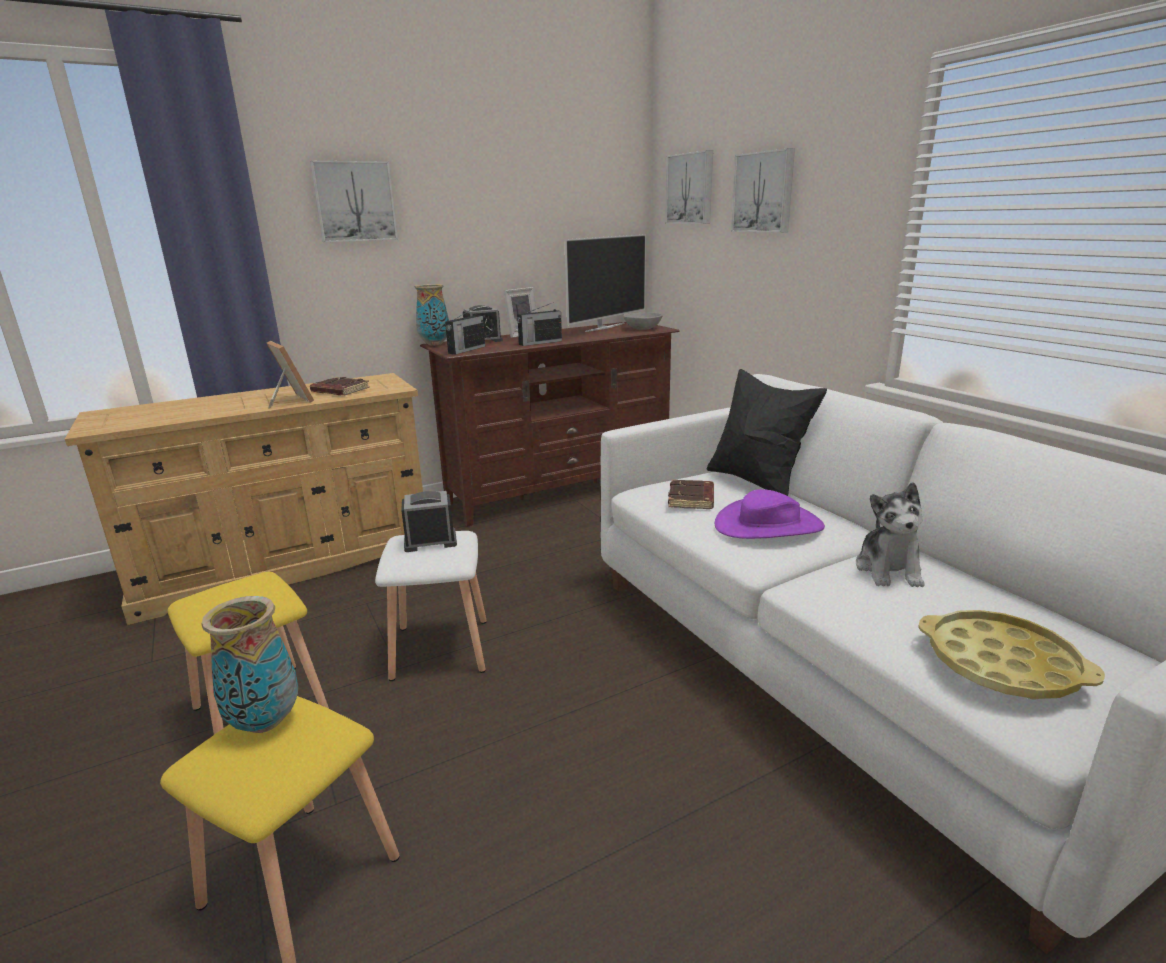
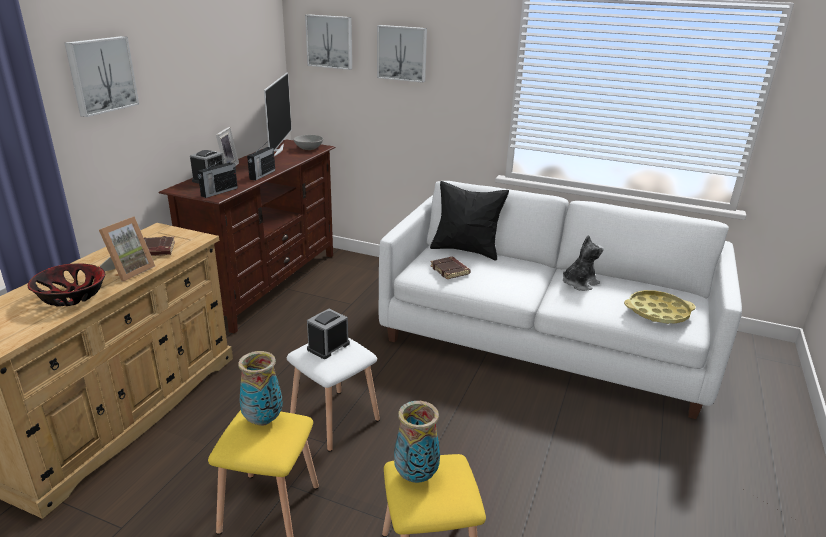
camera: 40 degrees left, 5 degrees up
picture frame [266,341,314,409] -> picture frame turned 105 degrees clockwise [99,216,155,282]
vase [415,284,449,346] -> vase moved to [238,351,283,426]
radio [445,307,485,354] -> radio turned 45 degrees clockwise [198,157,238,198]
purple hat [715,489,825,539] -> none
plush toy [856,482,925,587] -> plush toy turned 90 degrees counterclockwise [563,235,604,291]
none -> bowl [28,263,106,307]

